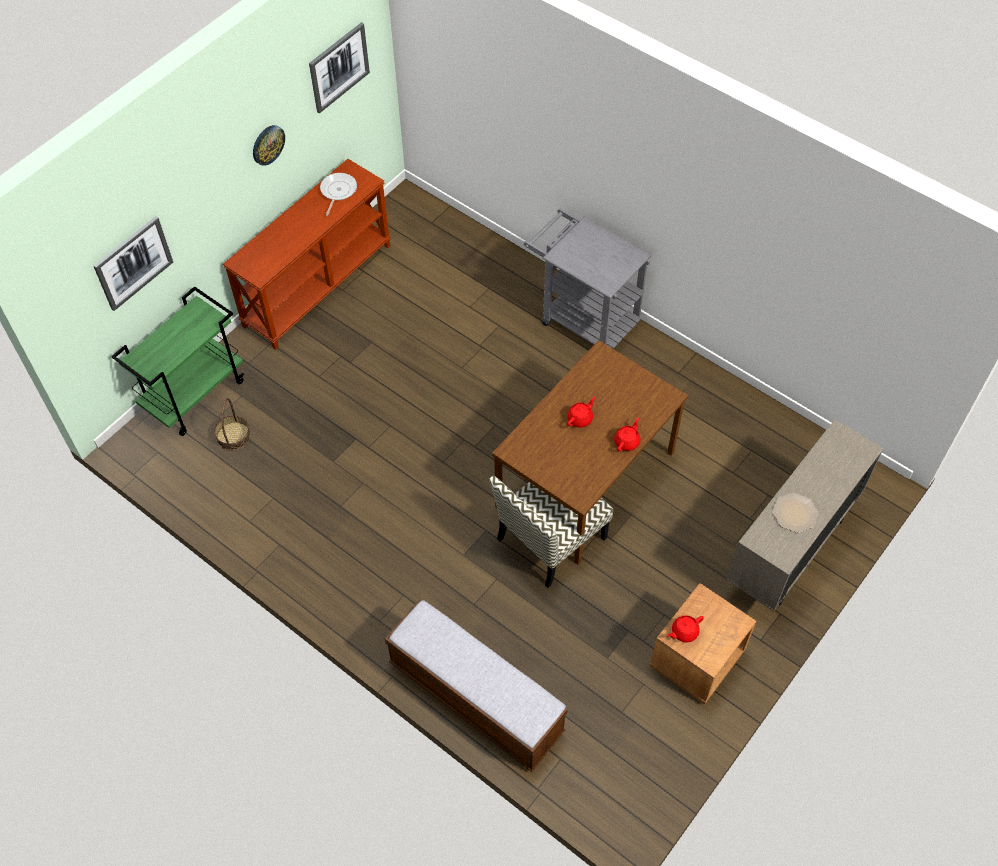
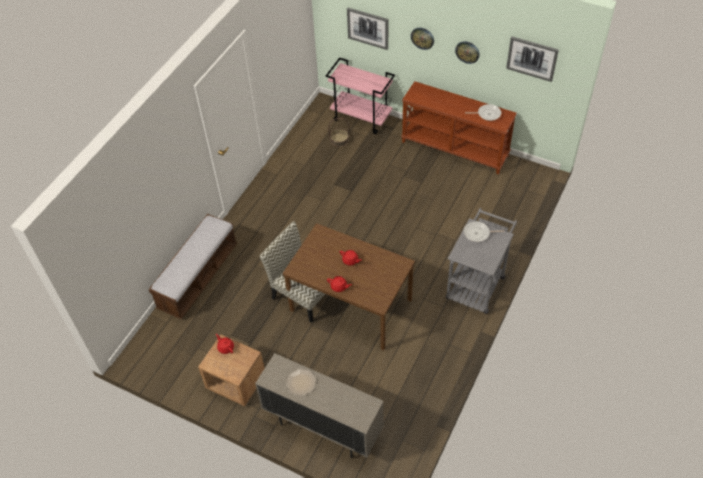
camera: 80 degrees right, 5 degrees down
green cart [111,286,244,436] -> pink cart [326,57,395,134]
none -> wall clock [411,28,434,50]
none -> frying pan [463,221,504,242]

